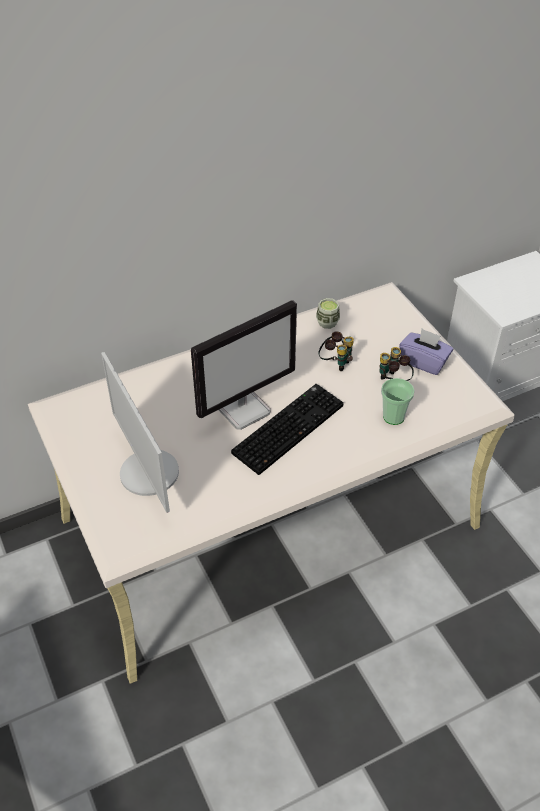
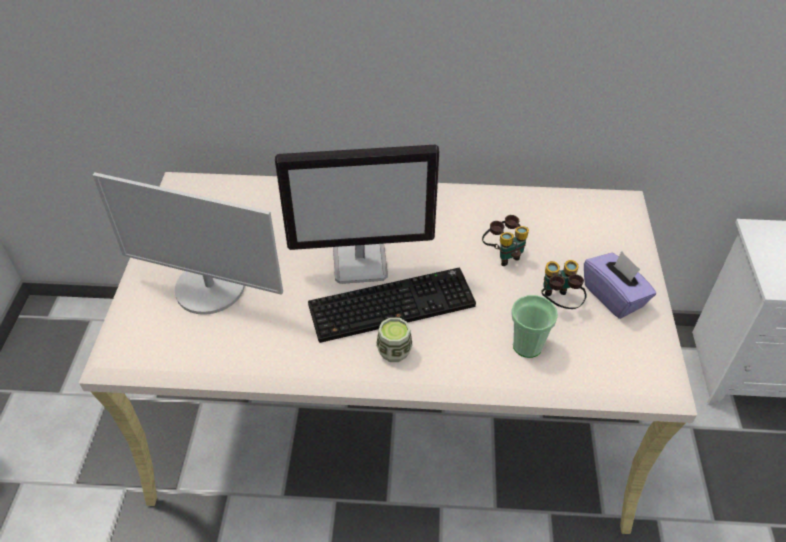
camera: 30 degrees right, 0 degrees up
monitor [101,352,179,513] -> monitor turned 75 degrees counterclockwise [93,172,283,315]
cup [316,298,340,329] -> cup moved to [376,317,413,362]

